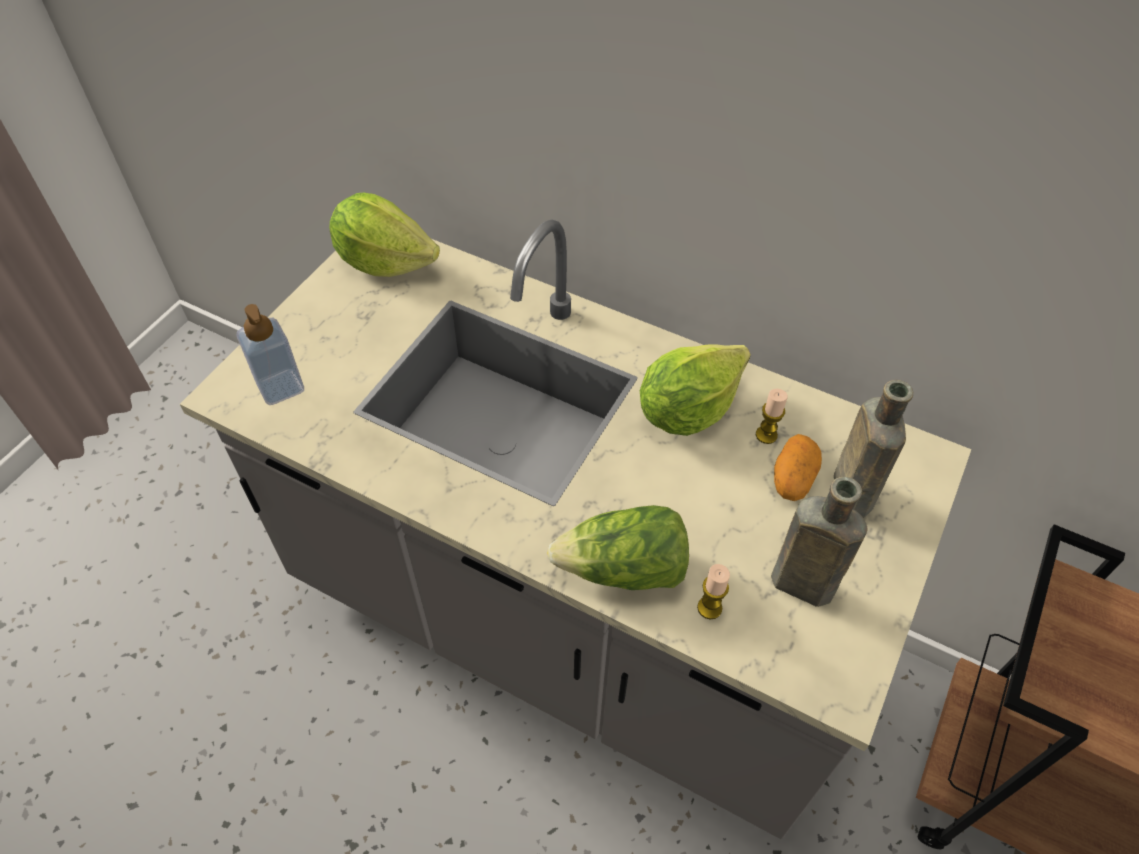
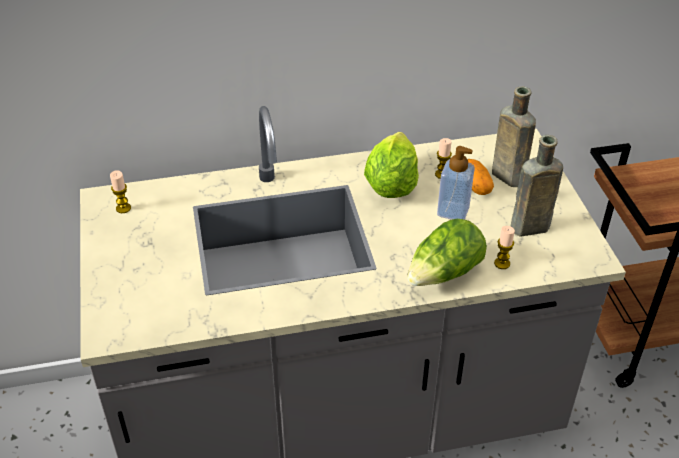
camera: 40 degrees left, 10 degrees down
soap dispenser [237,304,304,405] -> soap dispenser moved to [437,146,475,220]
lettuce [329,193,440,277] -> candle [110,170,131,213]

